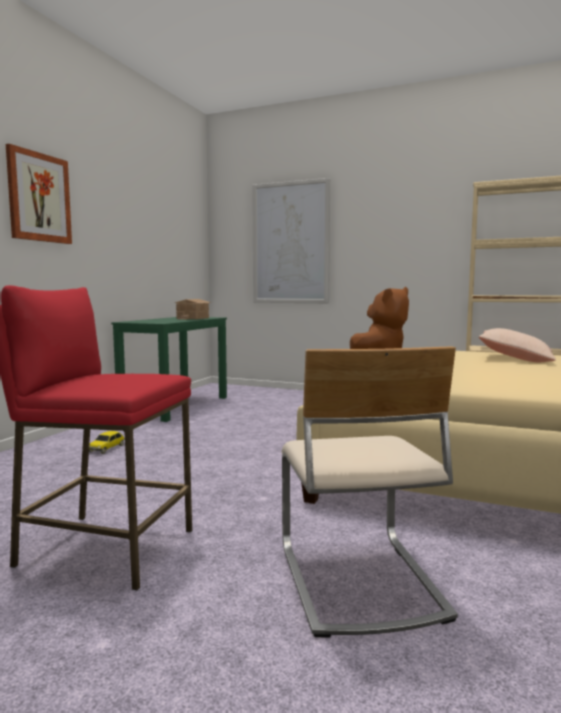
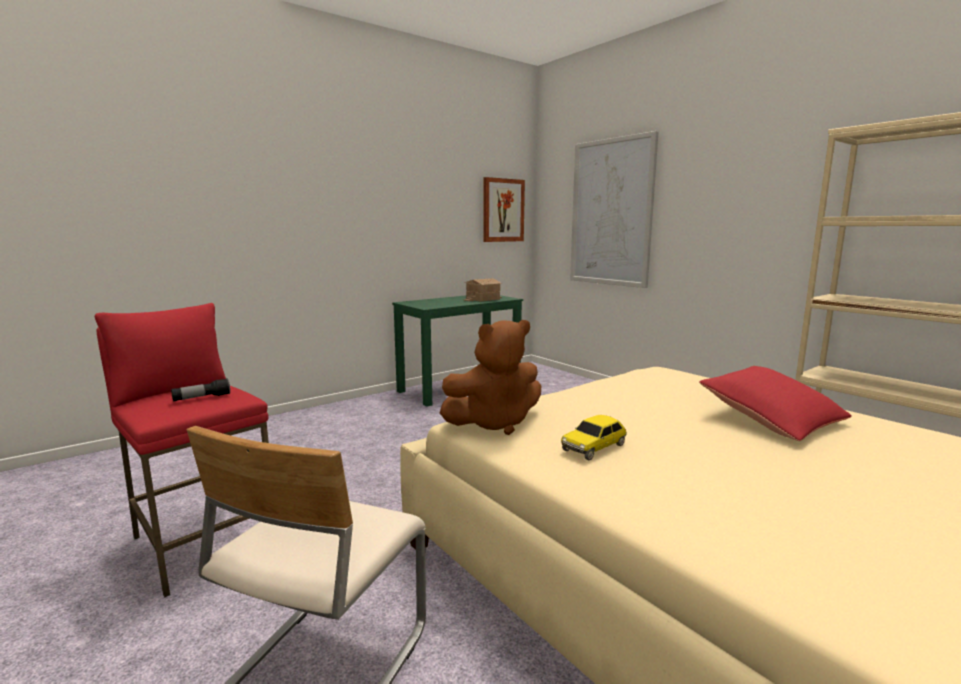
camera: 30 degrees right, 5 degrees up
picture [6,144,72,244] -> picture moved to [483,177,525,242]
toy car [89,431,124,454] -> toy car moved to [561,415,627,461]
beige pillow [479,328,556,362] -> red pillow [699,366,852,441]
none -> flashlight [171,378,230,402]

